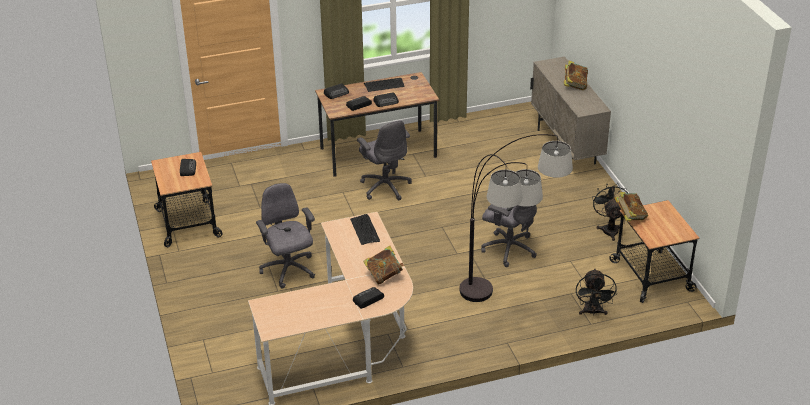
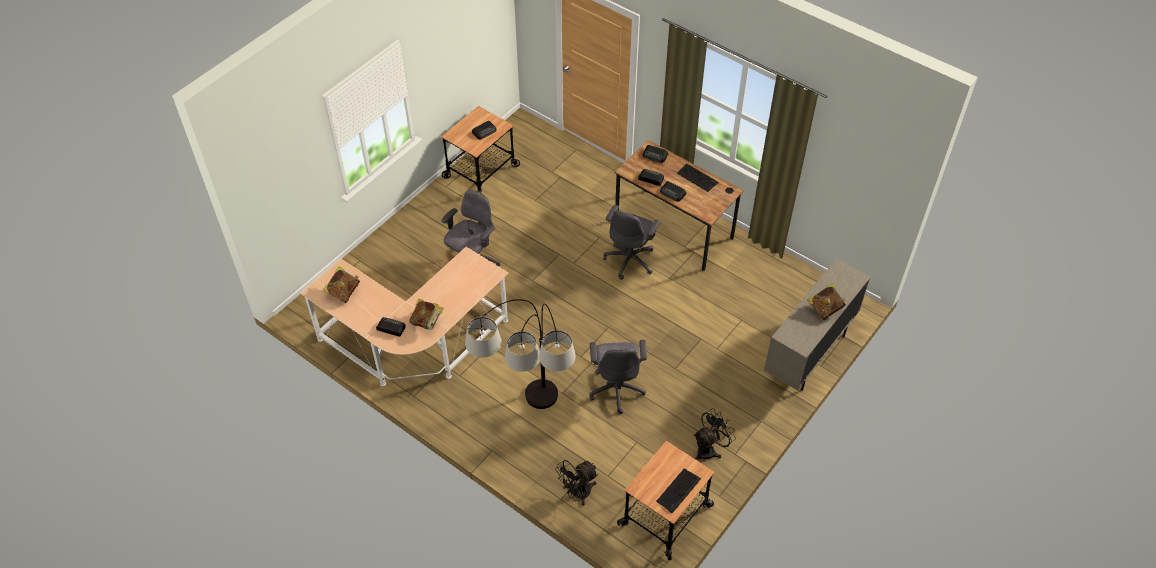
camera: 55 degrees right, 15 degrees up
keyboard [350,214,380,245] -> keyboard moved to [656,469,701,513]
book [615,192,648,221] -> book moved to [323,266,360,303]

